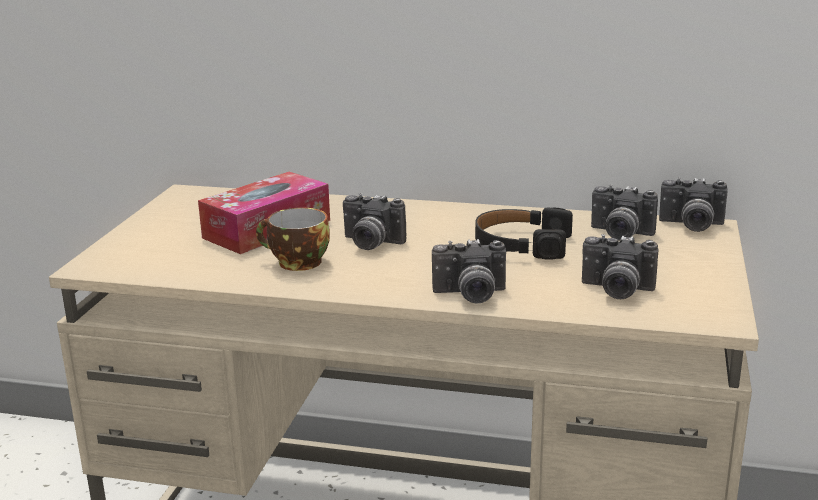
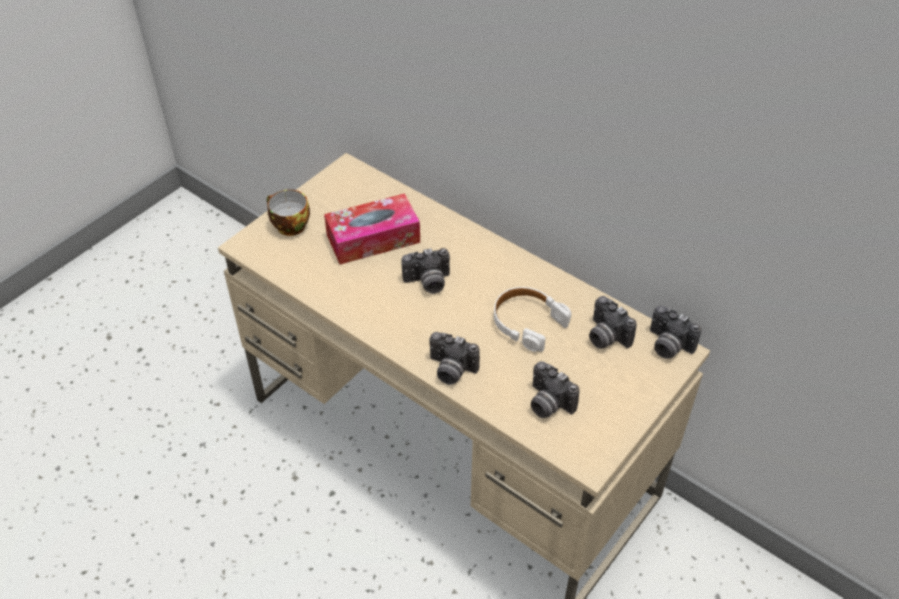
camera: 25 degrees right, 25 degrees up
cup [256,207,330,271] -> cup moved to [267,189,310,236]
camera [343,193,407,250] -> camera turned 60 degrees counterclockwise [401,248,450,294]
black headphones [475,207,573,260] -> white headphones [494,287,571,352]

